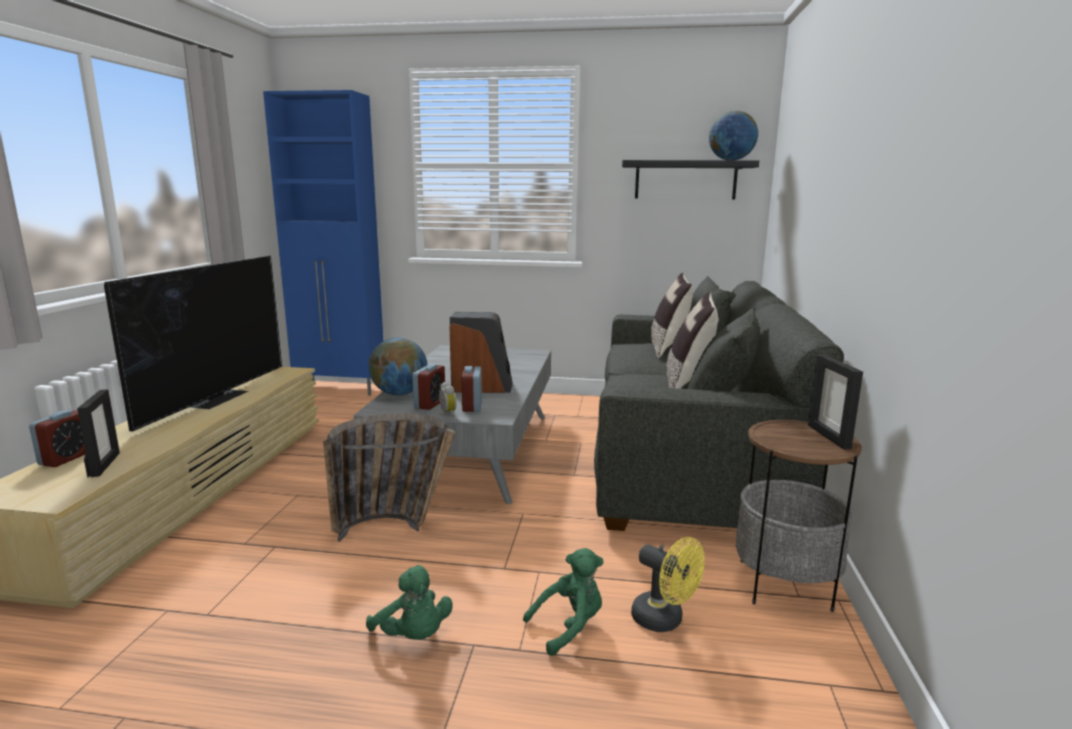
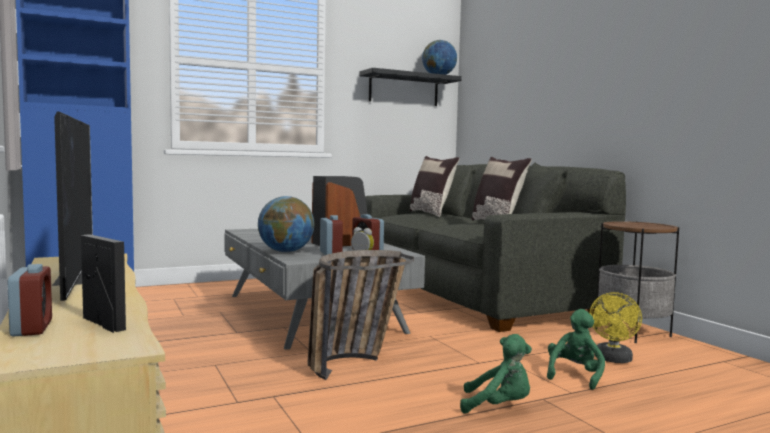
camera: 35 degrees left, 10 degrees down
yellow fan [631,537,705,632] -> yellow fan turned 105 degrees clockwise [589,292,642,363]
picture frame [808,354,863,449] -> none

